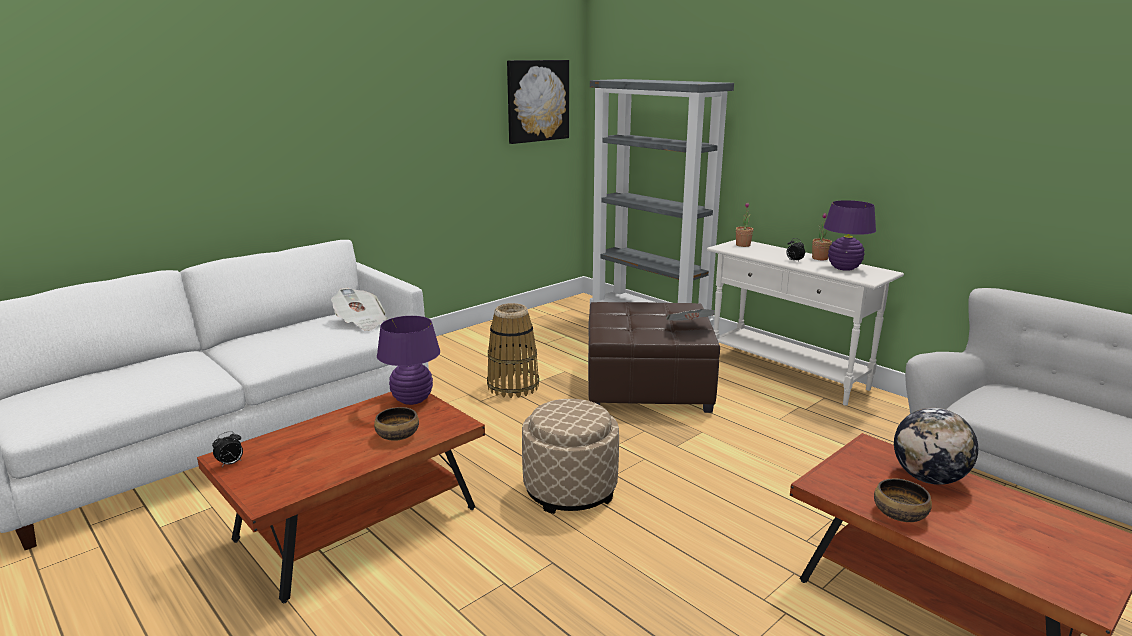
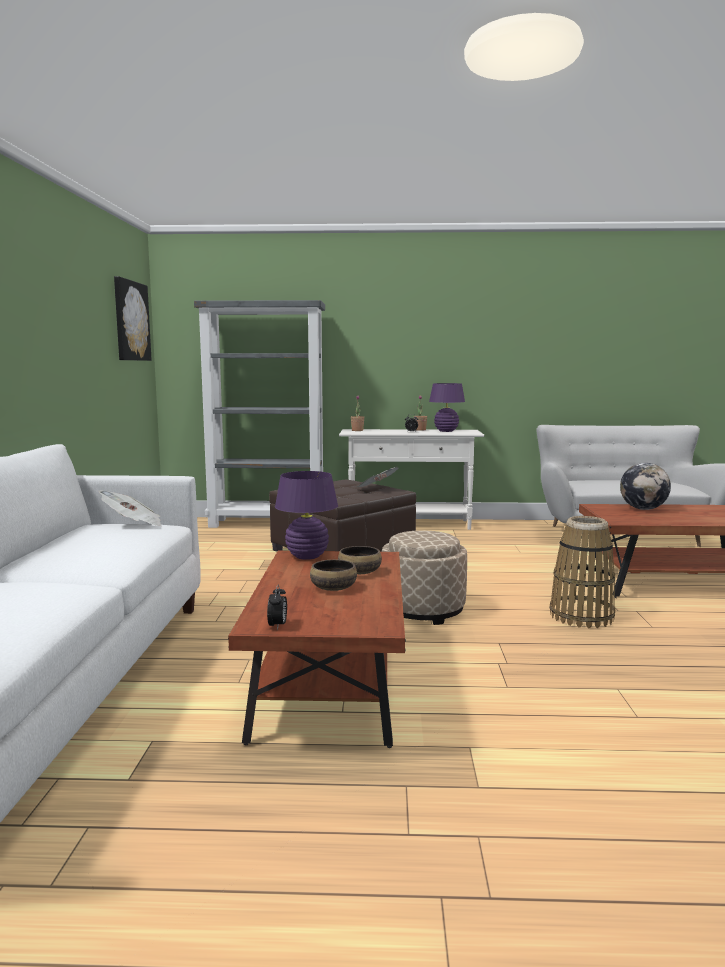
camera: 45 degrees left, 10 degrees down
basket [487,303,539,398] -> basket moved to [550,516,615,628]
bowl [874,478,932,522] -> bowl moved to [310,560,357,591]

